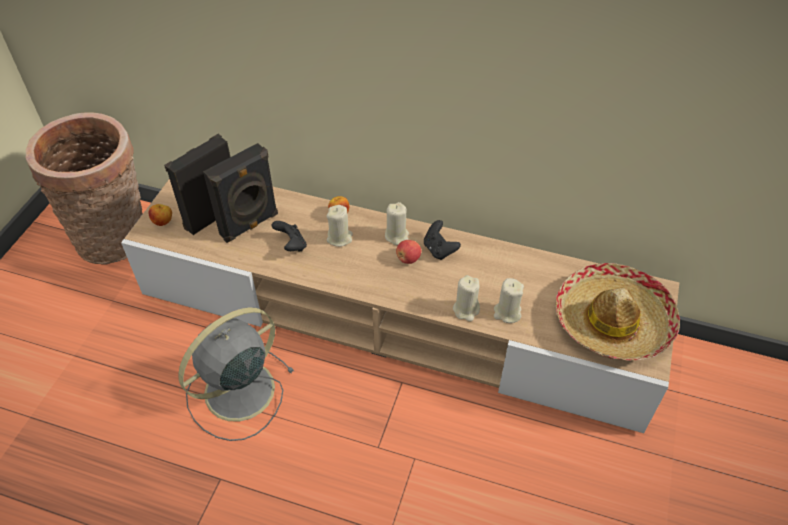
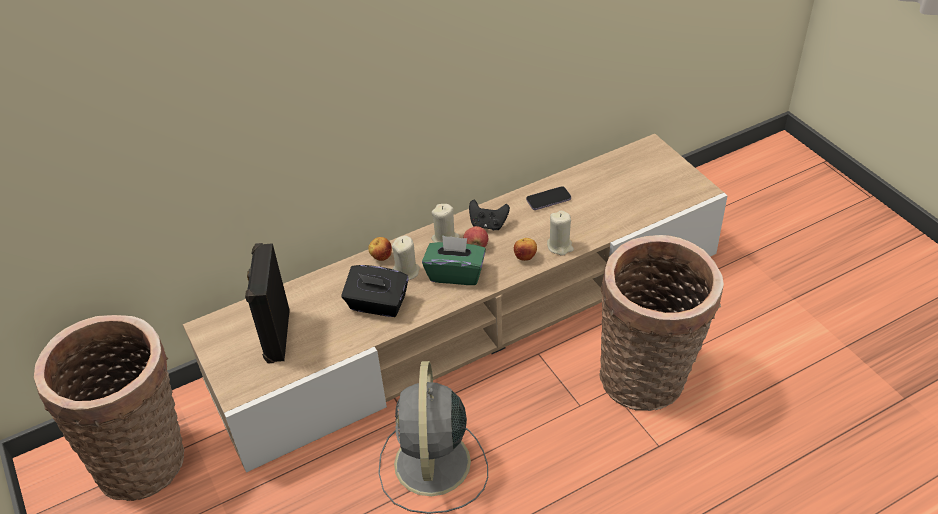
camera: 45 degrees left, 5 degrees down
apple [149,204,172,226] -> apple moved to [514,238,537,261]
black speaker [203,143,278,243] -> none
black game controller [271,221,307,252] -> black tissue box [341,265,409,317]
beige candle [494,278,524,323] -> none
hat [556,263,680,361] -> none
none -> green tissue box [422,235,486,285]
none -> phone [526,186,571,210]
none -> basket [599,235,724,411]

